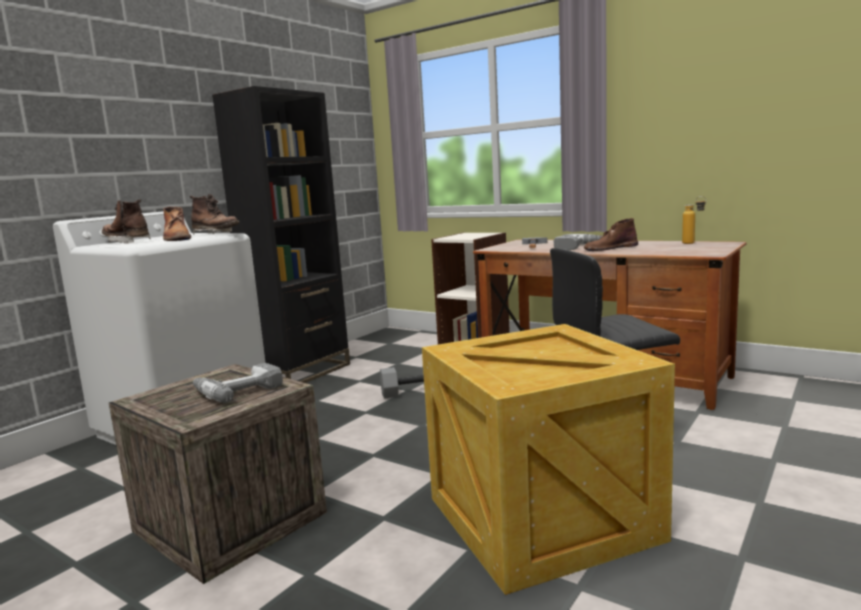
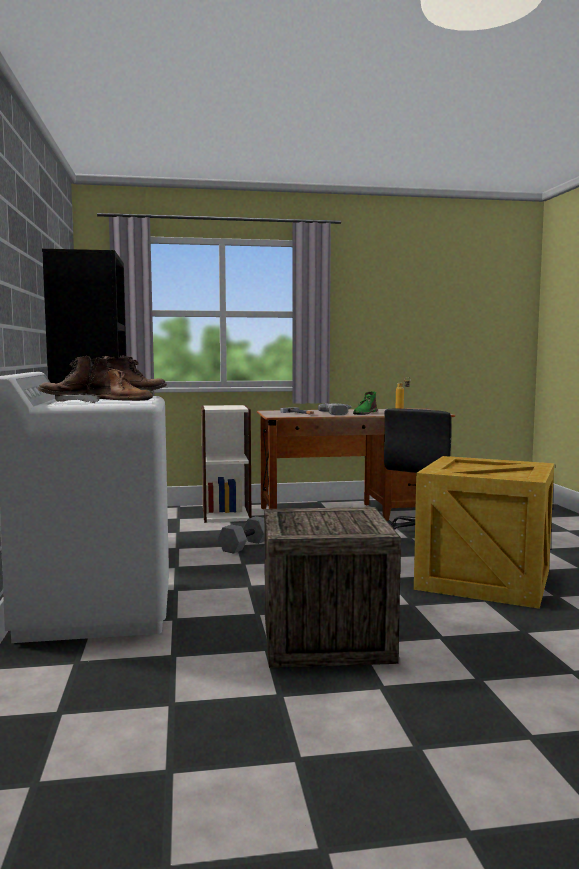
camera: 45 degrees left, 5 degrees down
power drill [193,363,283,403] -> none
brown boot [584,218,638,251] -> green boot [353,391,377,415]

